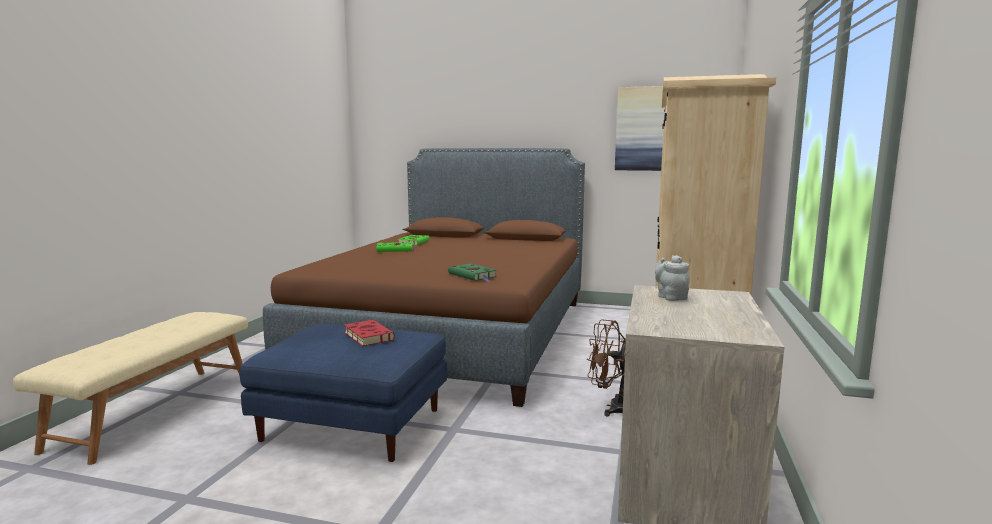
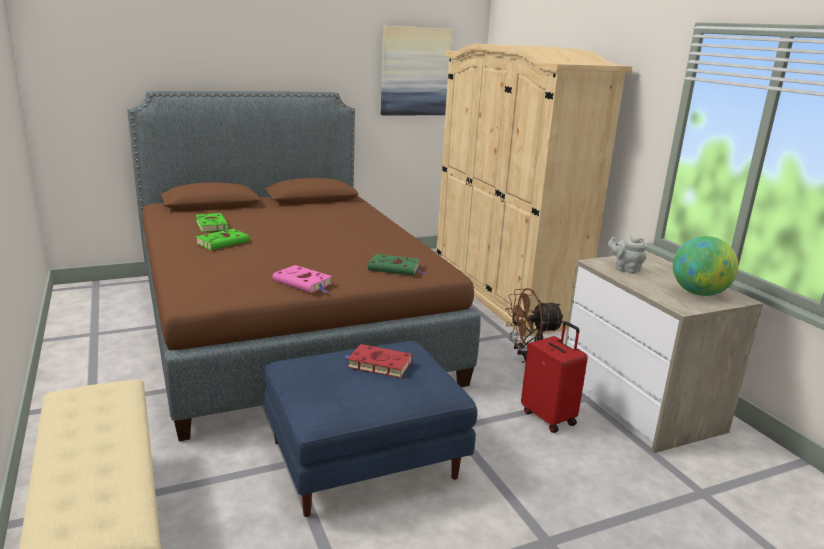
camera: 40 degrees left, 10 degrees up
none -> pink book [273,265,332,293]
none -> red suitcase [521,321,588,433]
none -> globe [673,236,738,296]

